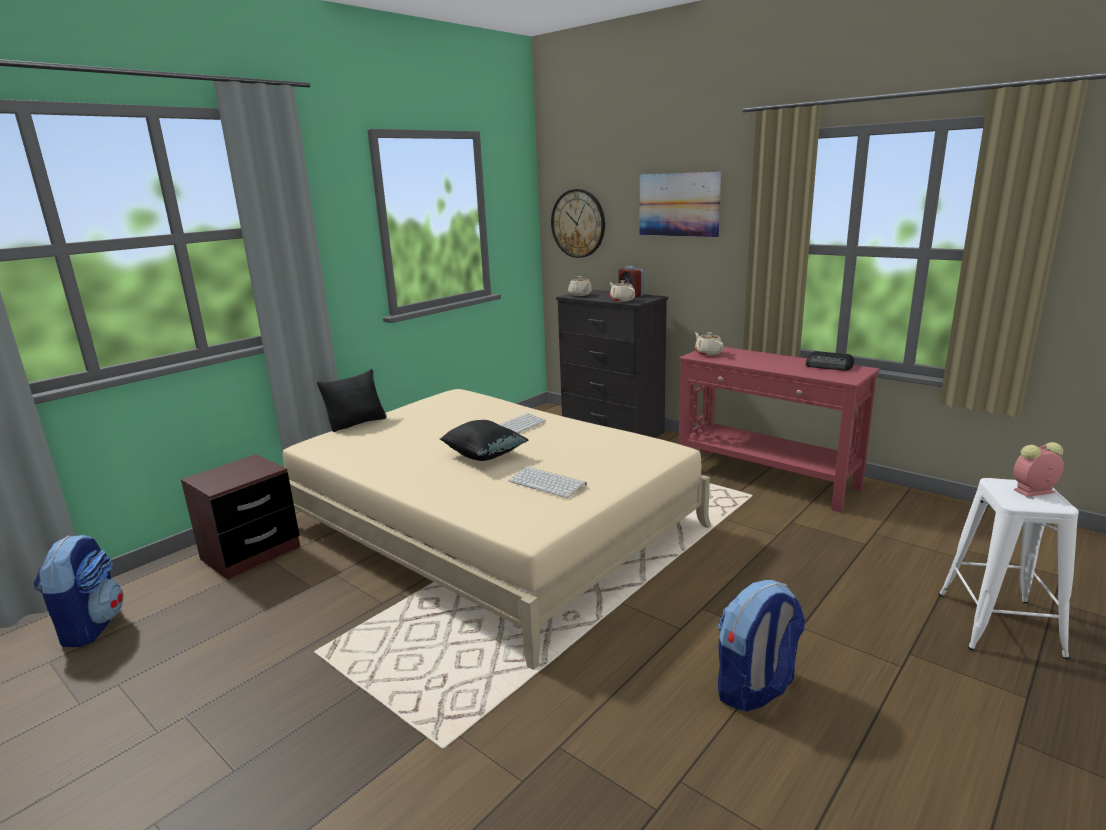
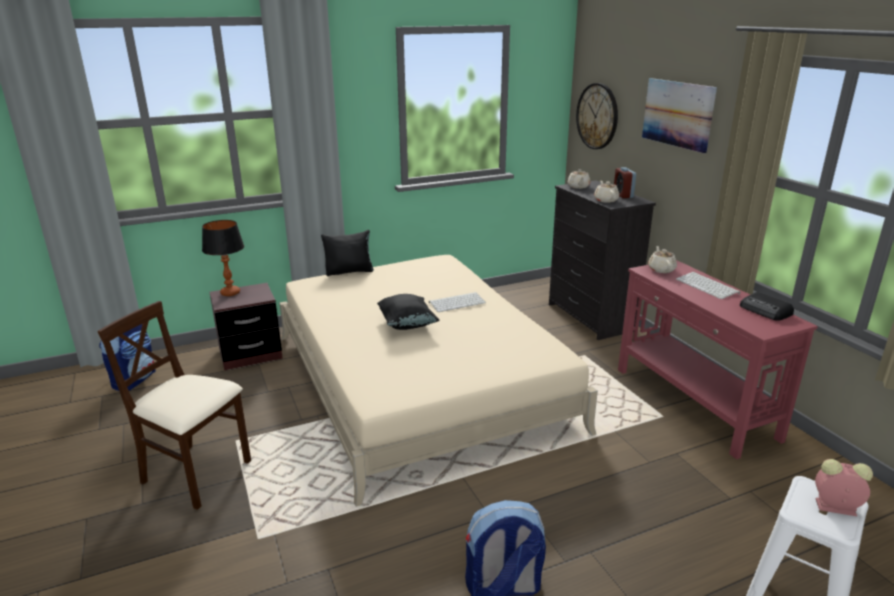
camera: 25 degrees right, 5 degrees up
keyboard [508,466,587,498] -> keyboard moved to [676,272,740,299]
none -> beige chair [97,301,251,510]
none -> table lamp [202,220,244,296]

